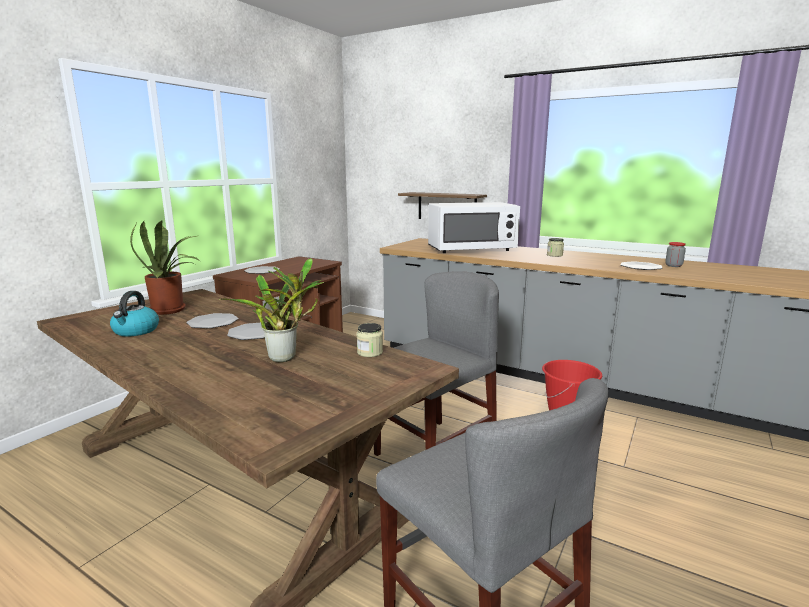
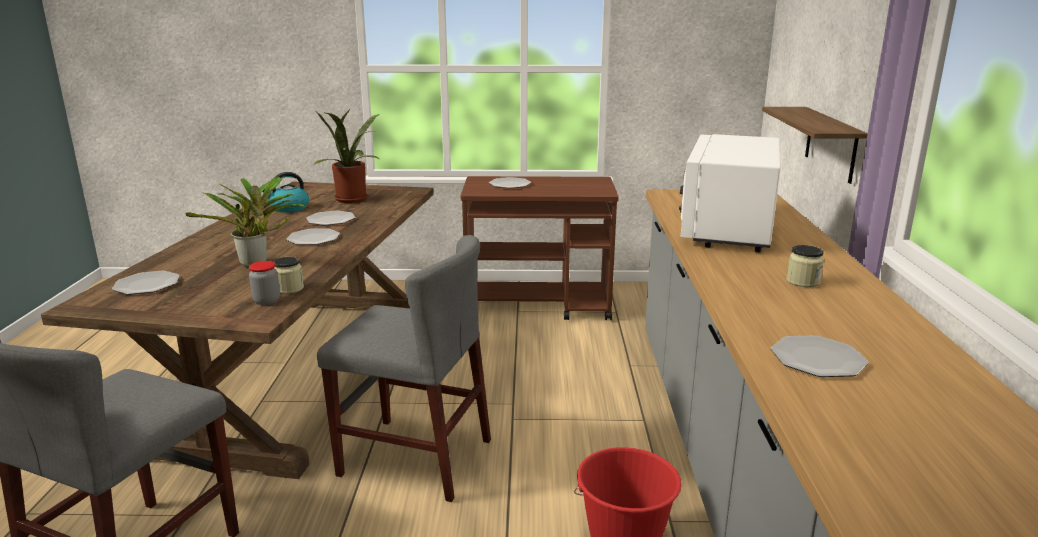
camera: 60 degrees right, 5 degrees up
white microwave [428,202,520,253] -> white microwave turned 60 degrees clockwise [679,134,781,253]
jar [665,242,686,267] -> jar moved to [249,261,280,305]
none -> plate [112,271,180,295]

